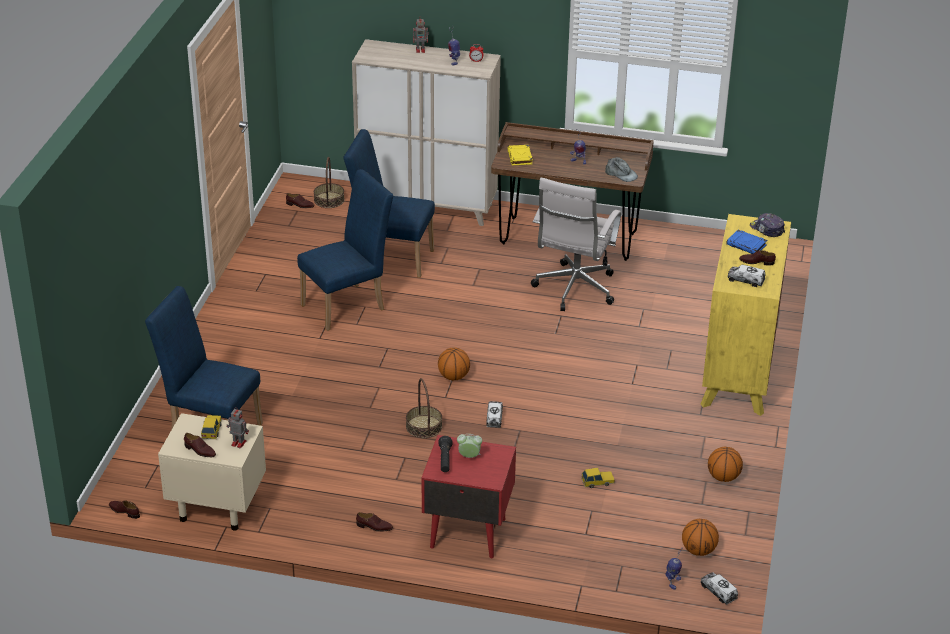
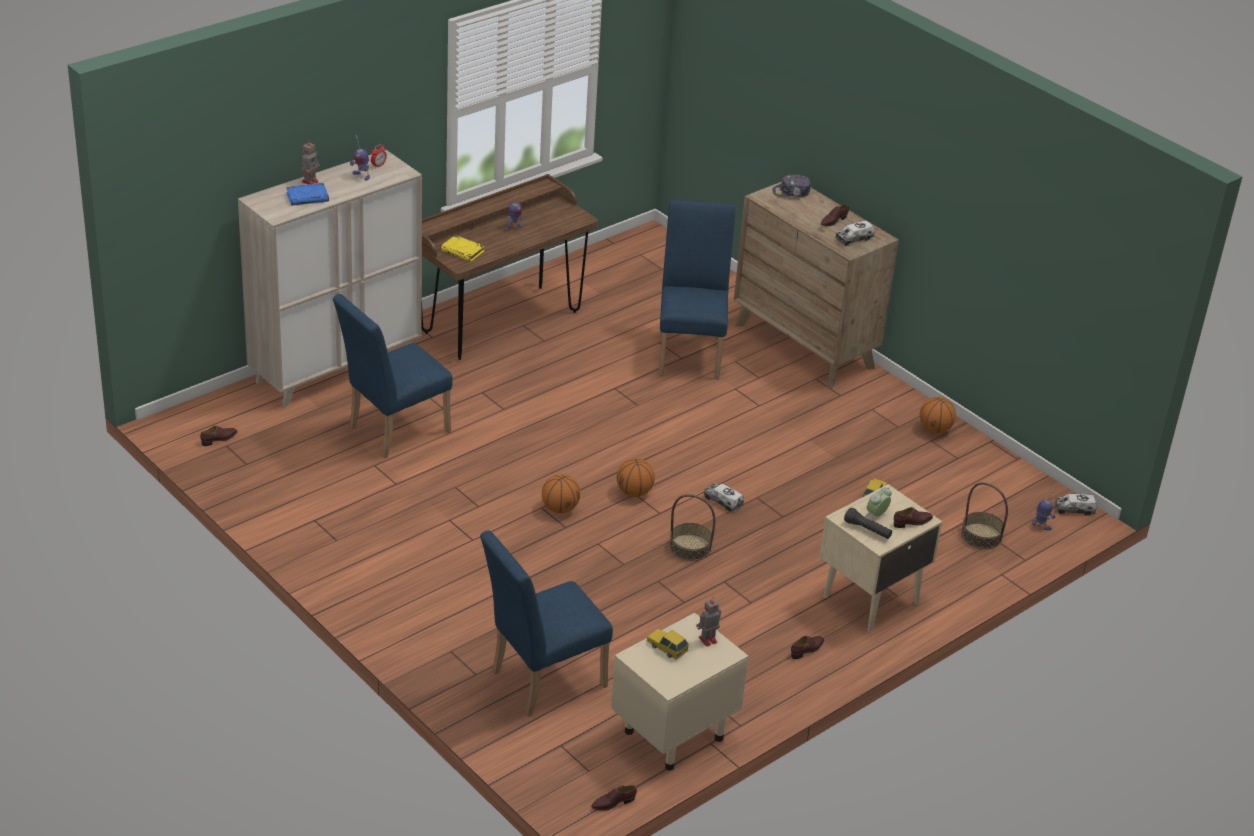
camera: 55 degrees left, 0 degrees up
brown shoe [184,433,216,457] -> brown shoe moved to [894,507,933,528]
blue chair [297,169,394,331] -> blue chair moved to [658,200,735,380]
basket [314,157,345,208] -> basket moved to [961,482,1008,549]
red nightstand [421,435,516,558] -> beige nightstand [819,484,942,632]
white office chair [531,178,621,311] -> none
grey cap [605,157,638,182] -> none
basketball [682,519,719,556] -> basketball moved to [542,474,580,513]
yellow dresser [701,214,791,416] -> brown dresser [734,182,899,389]
blue book [726,230,767,254] -> blue book moved to [286,183,329,206]

